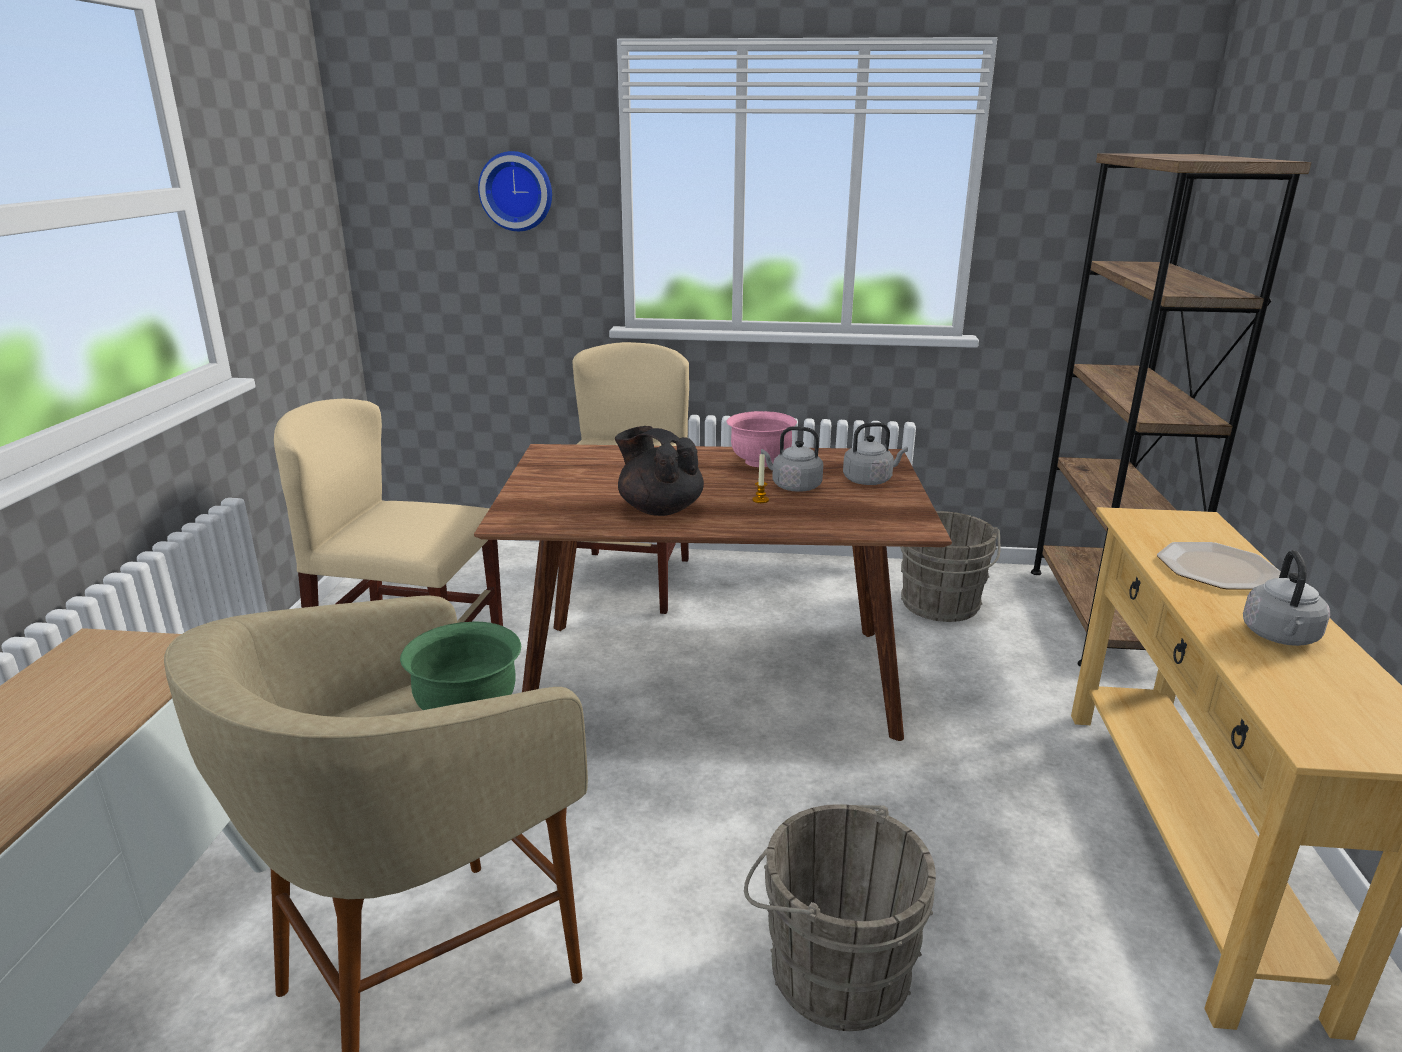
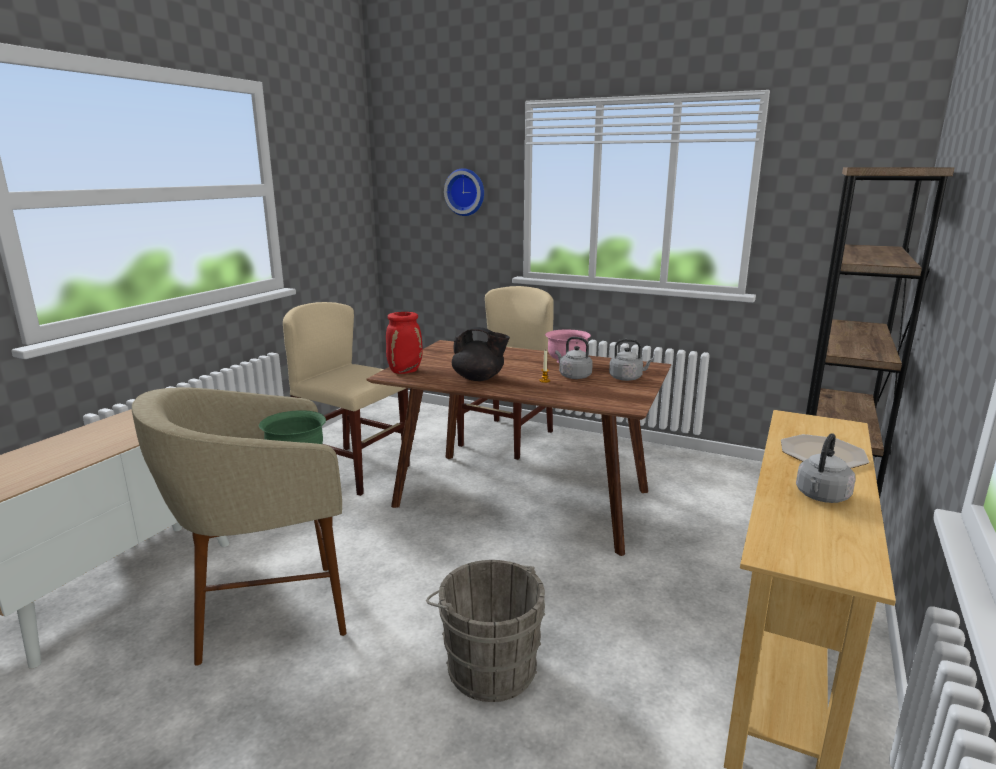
camera: 20 degrees right, 5 degrees down
black teapot [615,426,704,516] -> black teapot turned 135 degrees clockwise [452,327,510,381]
grey bucket [900,511,1001,622] -> none
none -> red vase [386,312,423,374]

